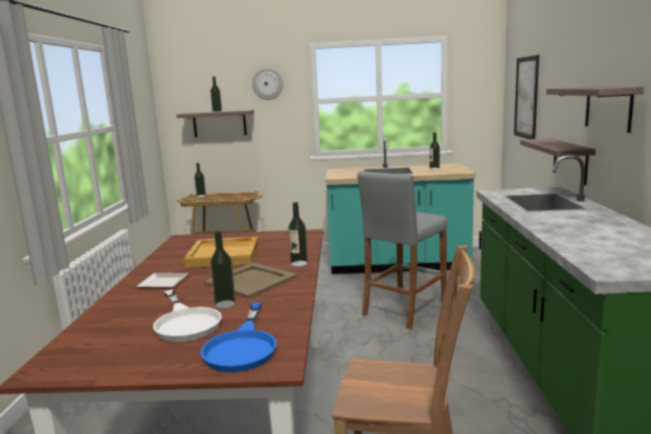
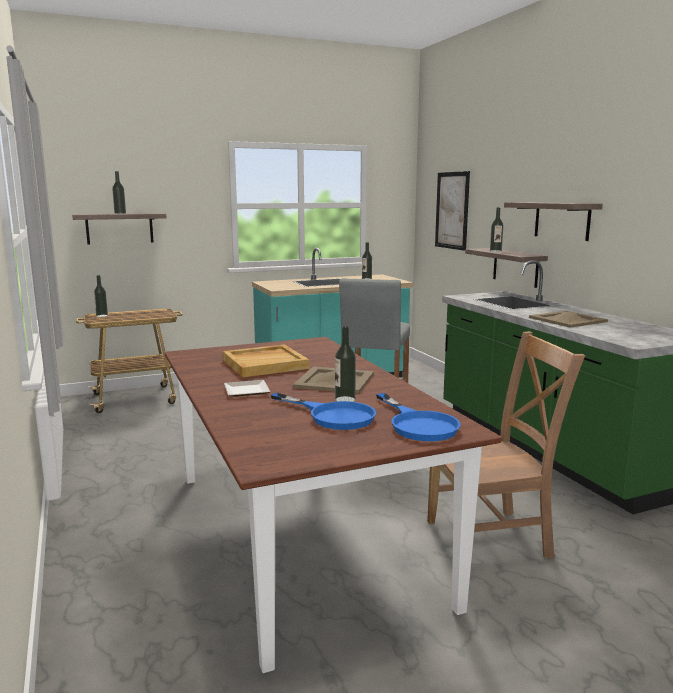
camera: 25 degrees left, 0 degrees up
white frying pan [153,289,222,342] -> blue frying pan [271,393,376,430]
wall clock [252,68,283,100] -> none
bottle [288,202,308,266] -> bottle moved to [490,207,503,252]
none -> beige tray [529,311,608,328]

